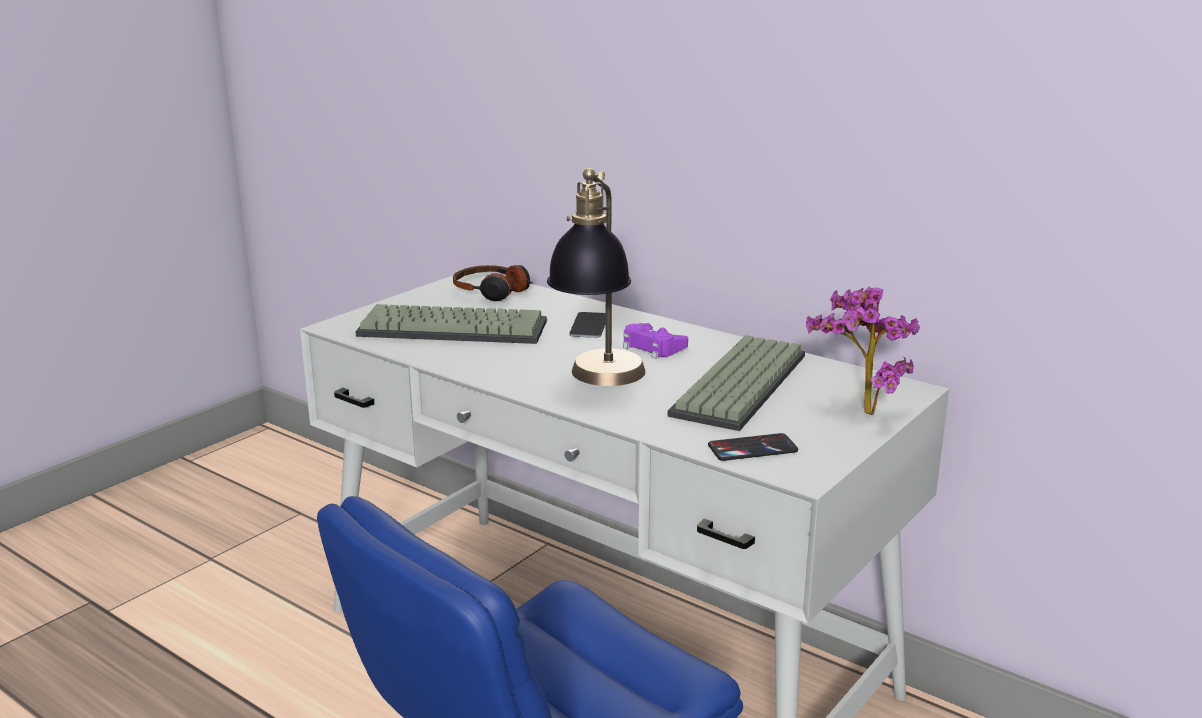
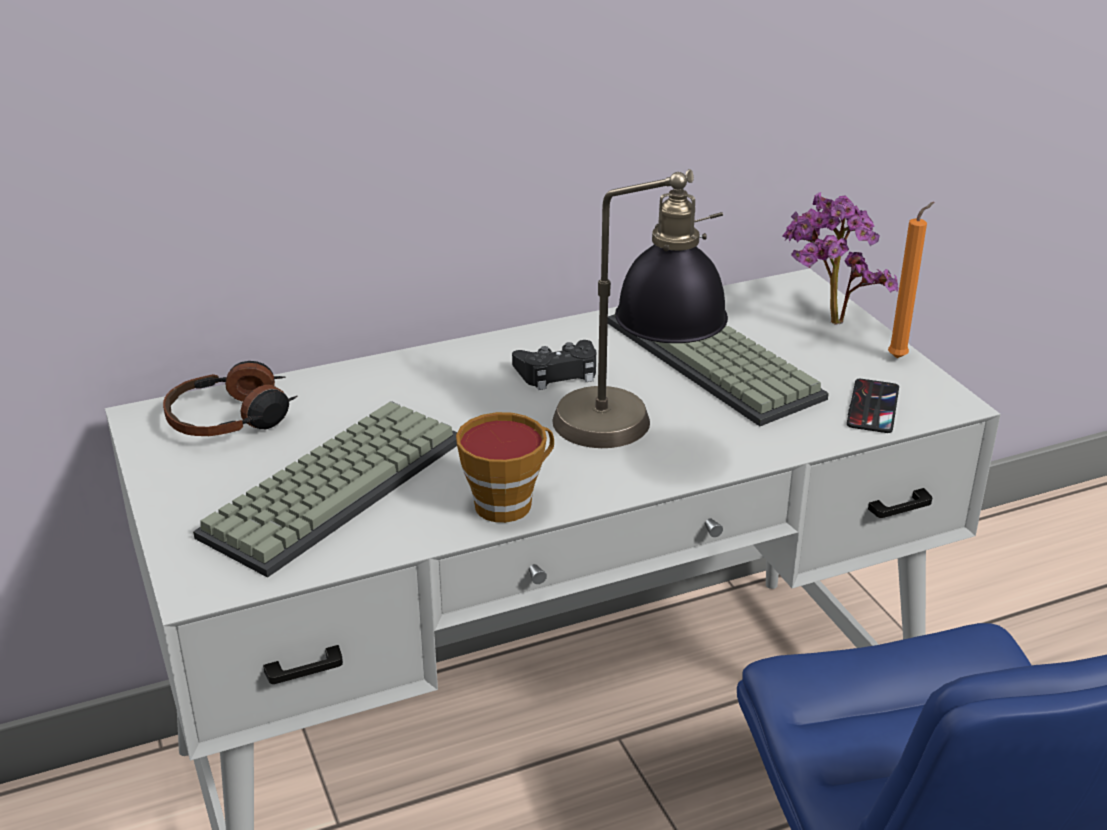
camera: 60 degrees left, 10 degrees up
phone [569,312,606,338] -> none
purple game controller [623,323,688,359] -> black game controller [512,340,596,390]
none -> cup [456,412,554,523]
none -> orange candle [888,202,934,358]

